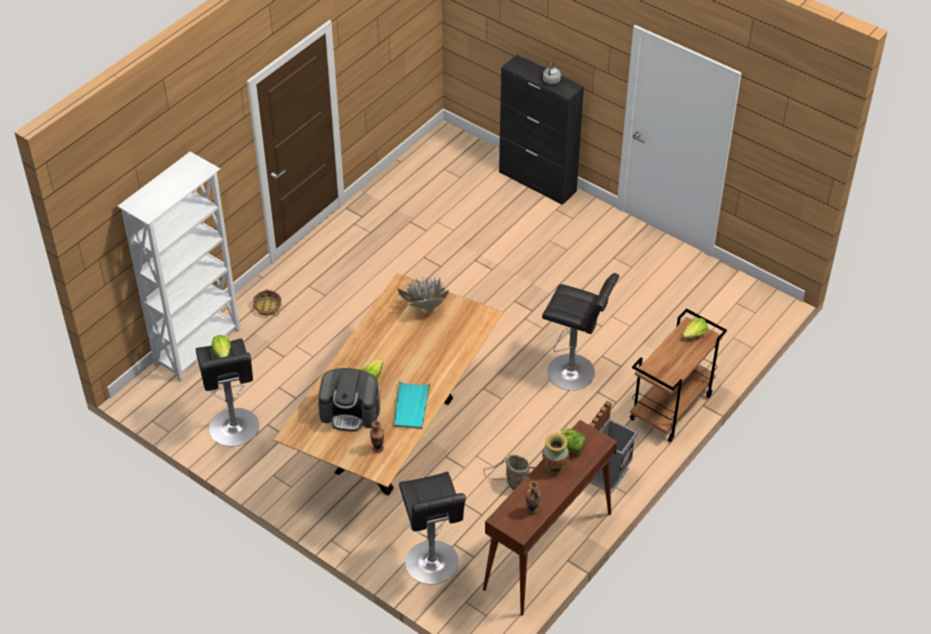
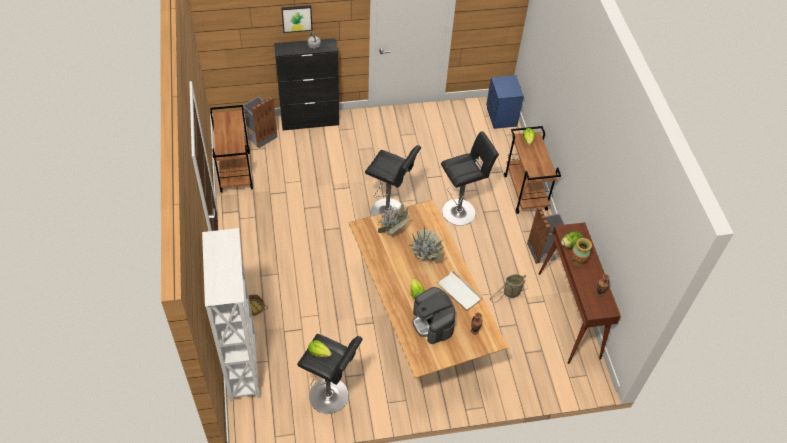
camera: 50 degrees left, 5 degrees up
coffee machine [318,368,380,432] -> coffee machine turned 105 degrees clockwise [412,287,455,344]
turquoise tray [394,380,431,429] -> white tray [436,269,482,311]
black stool [399,472,466,585] -> black stool moved to [365,145,421,216]
none -> brown cart [210,105,253,193]
none -> grey trash can [243,96,278,148]
none -> picture [281,5,313,33]
none -> potted plant [407,226,445,279]
none -> blue nightstand [486,75,524,129]

